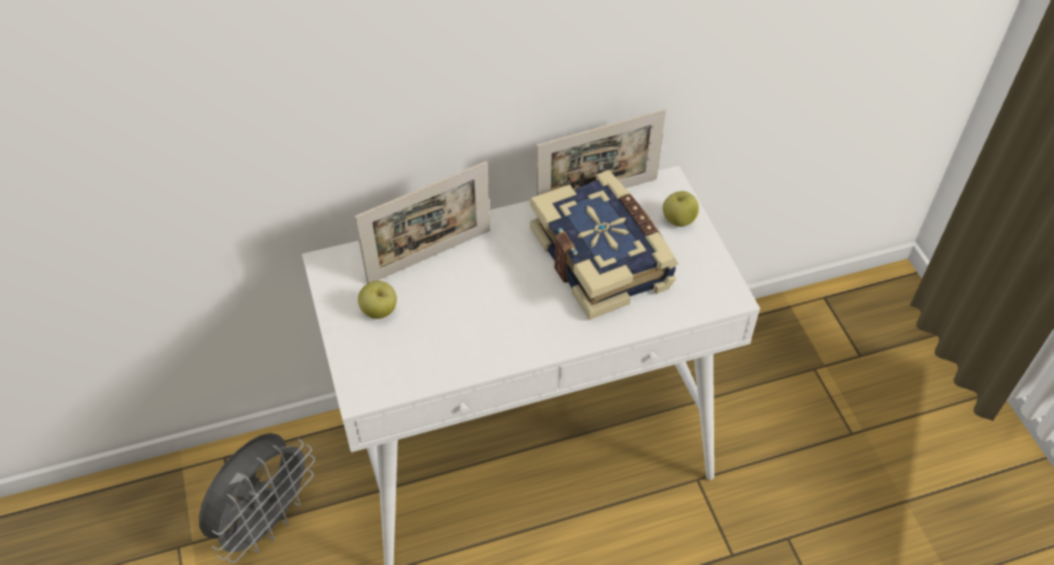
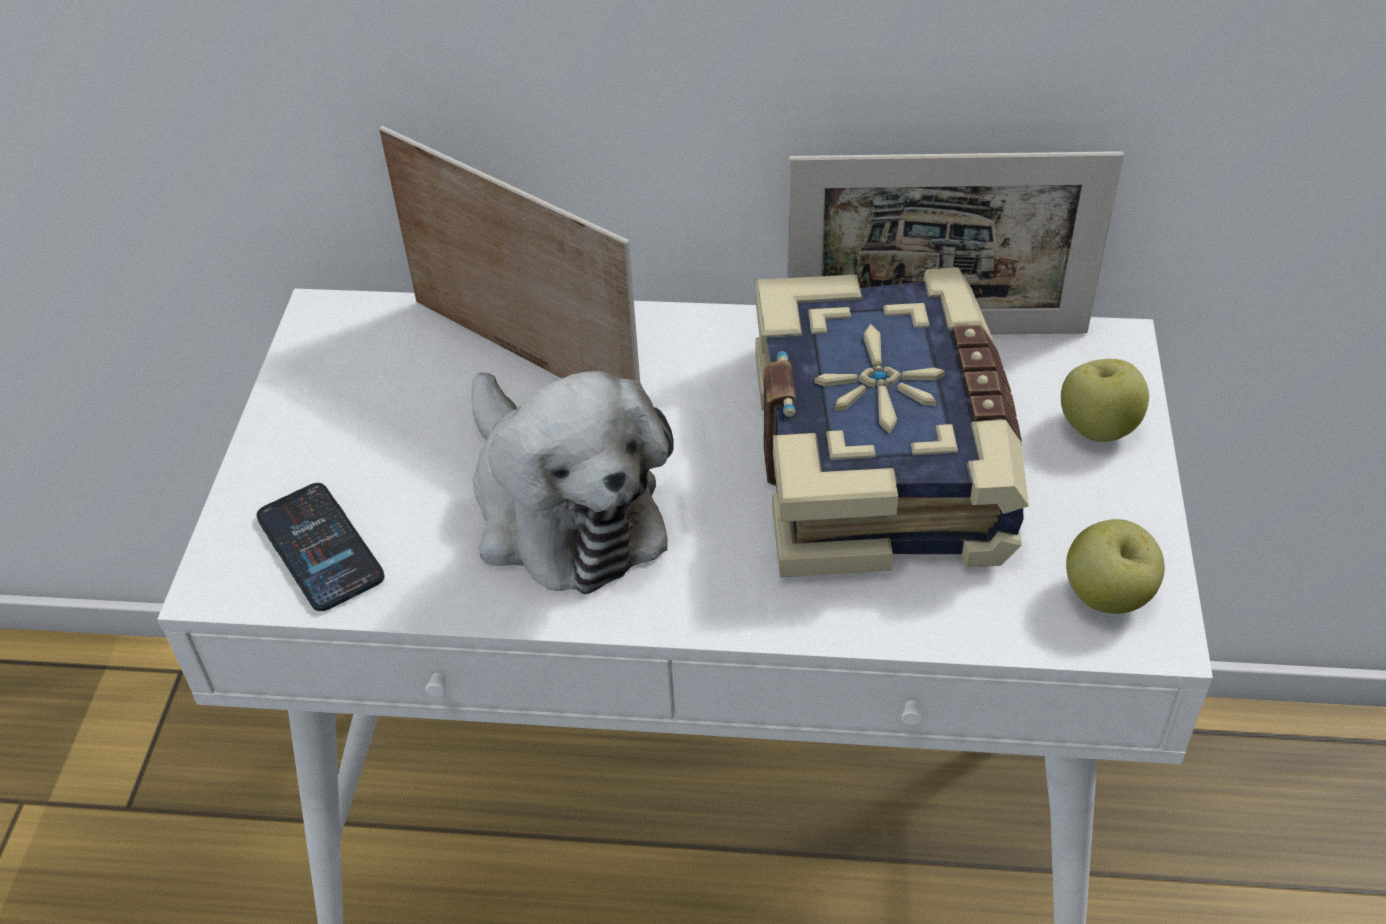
camera: 25 degrees right, 5 degrees down
grey fan [199,433,315,563] -> none
picture frame [354,161,490,284] -> picture frame turned 135 degrees counterclockwise [379,126,640,382]
apple [358,281,397,319] -> apple moved to [1066,519,1165,614]
none -> phone [256,483,385,611]
none -> plush toy [471,371,674,594]

